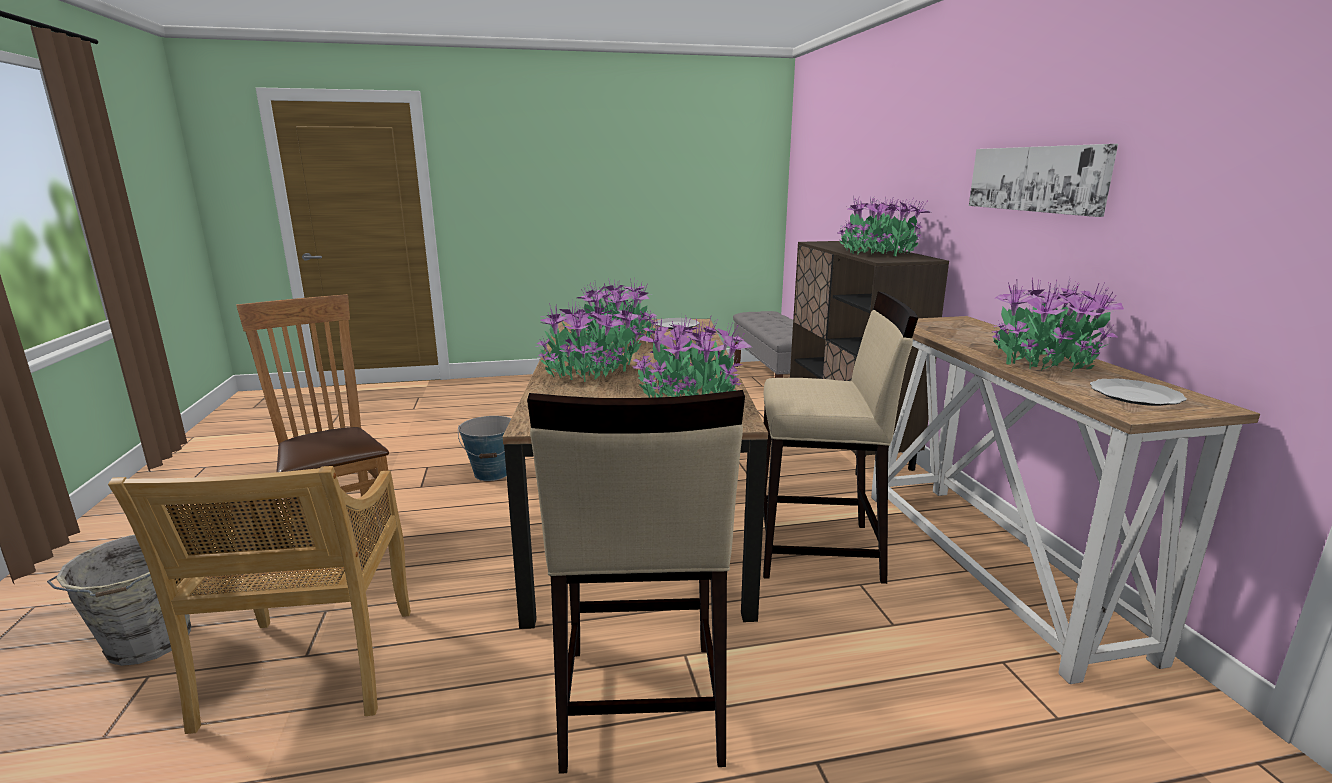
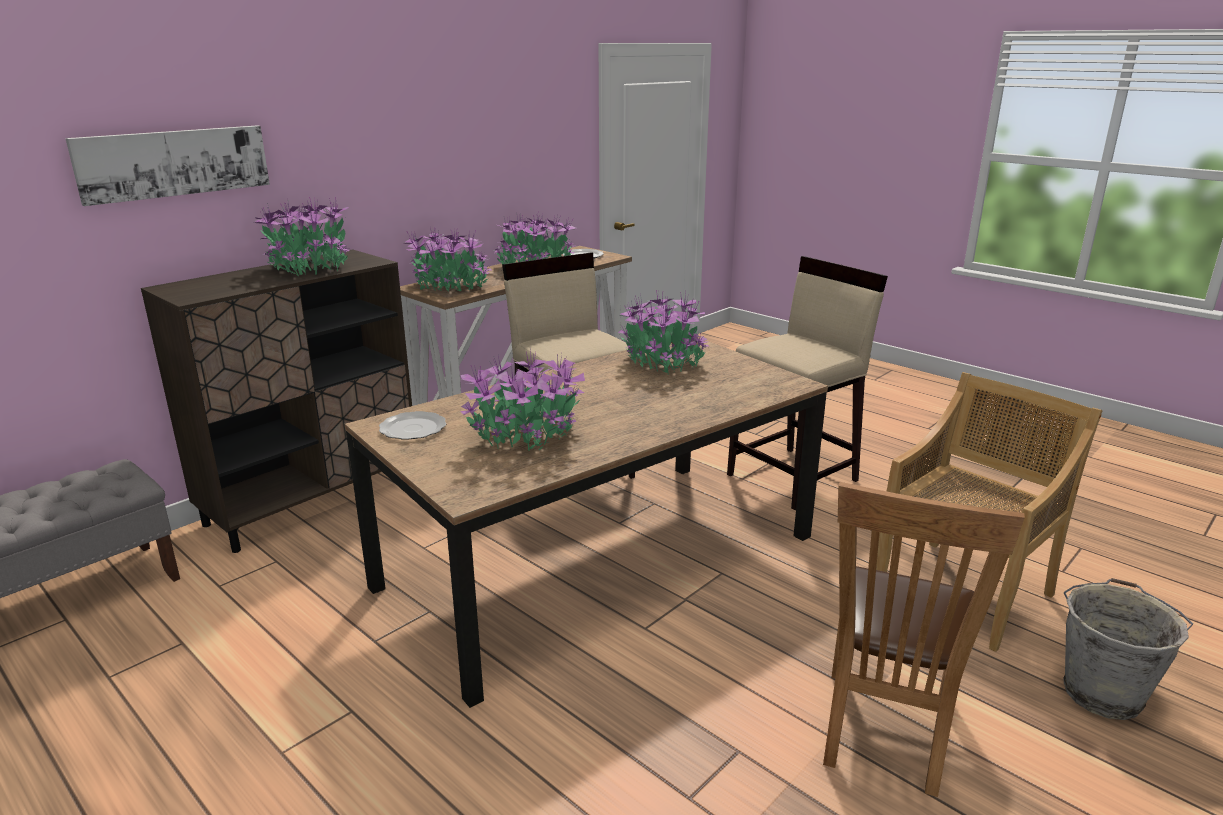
camera: 125 degrees left, 5 degrees up
bucket [458,416,511,481] -> none
potted plant [536,300,646,382] -> potted plant moved to [403,228,492,291]
picture [969,144,1118,217] -> picture moved to [65,126,270,206]

